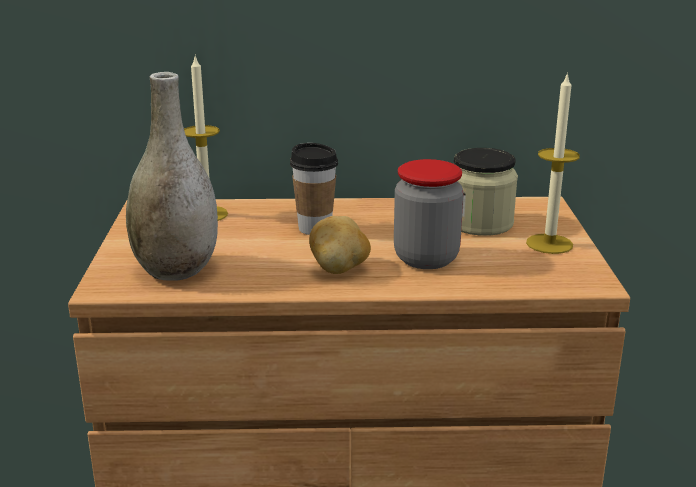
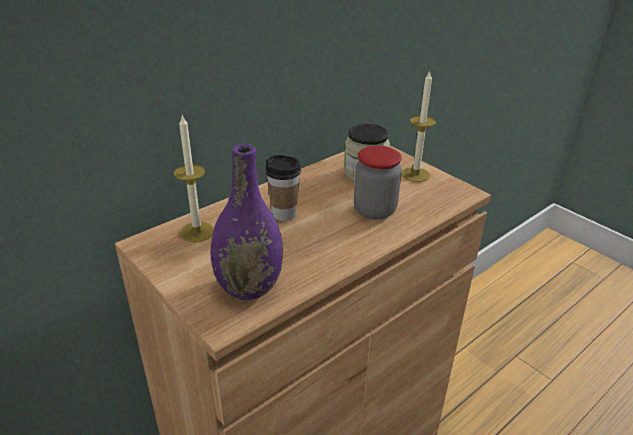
camera: 40 degrees left, 10 degrees up
grey vase [126,72,218,281] -> purple vase [210,144,283,300]
potato [309,216,371,274] -> none

